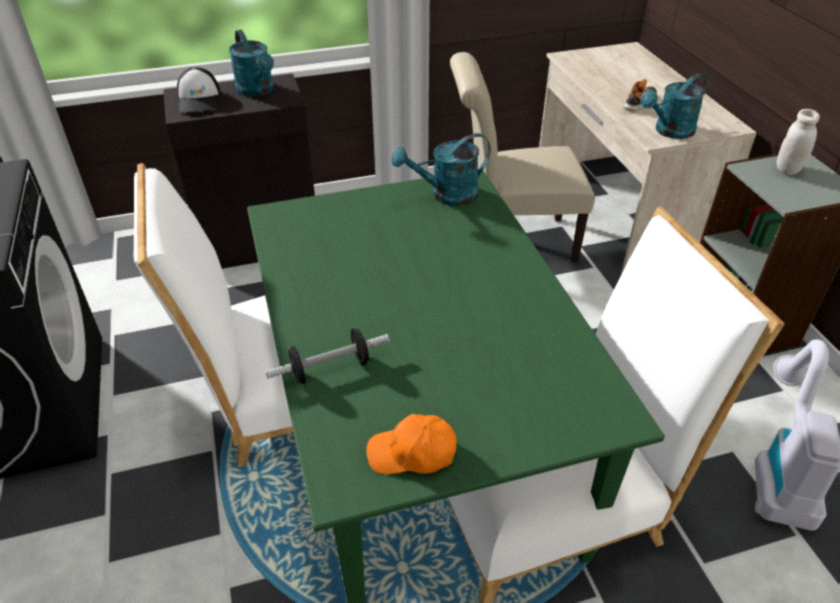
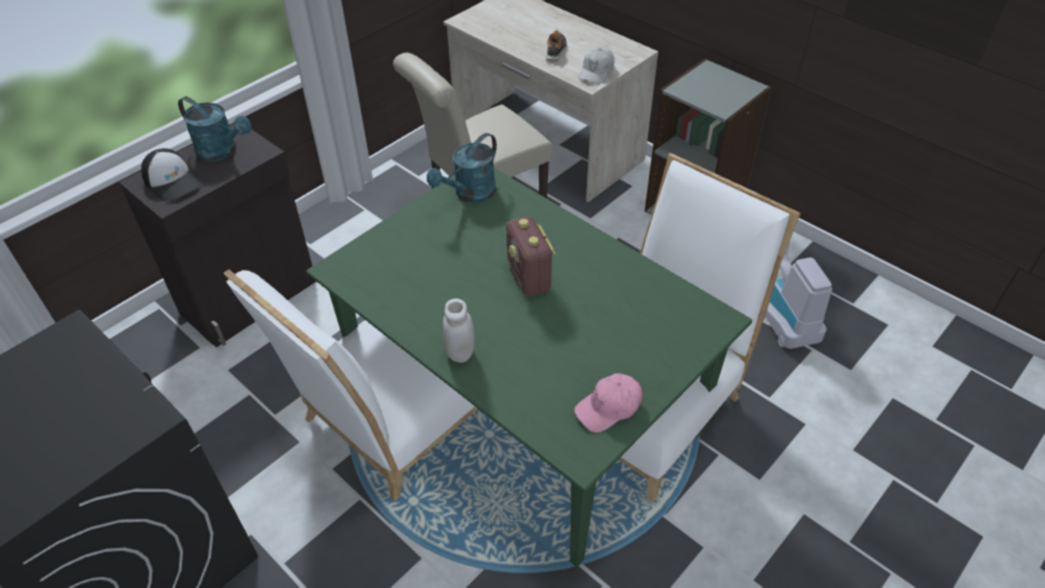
camera: 30 degrees left, 5 degrees up
dumbbell [265,328,390,384] -> none
orange cap [366,414,456,474] -> pink cap [574,373,643,433]
turquoise watering can [640,73,707,139] -> white cap [578,48,614,84]
white jar [777,109,820,175] -> white jar moved to [443,298,475,363]
none -> radio [506,216,556,296]

